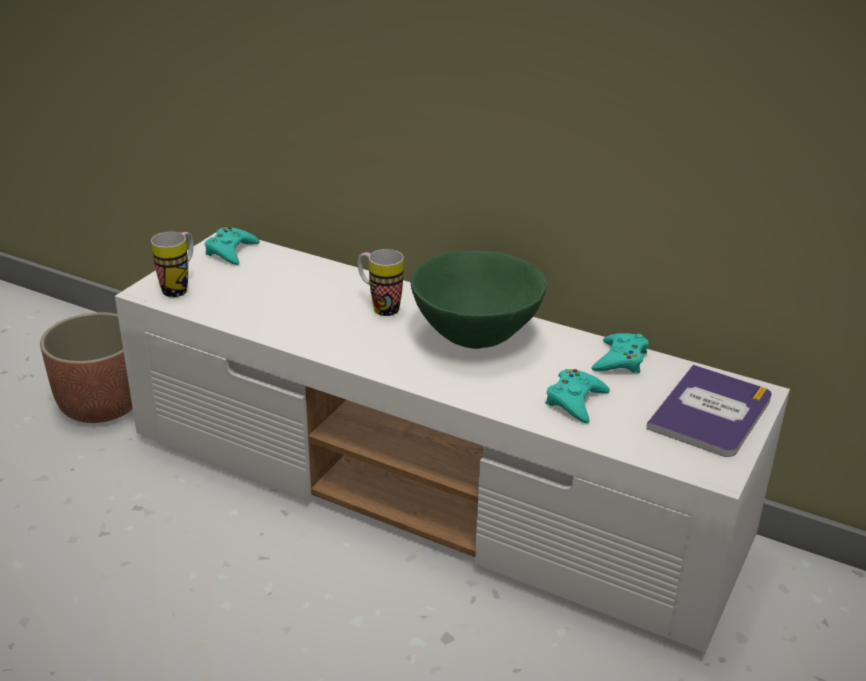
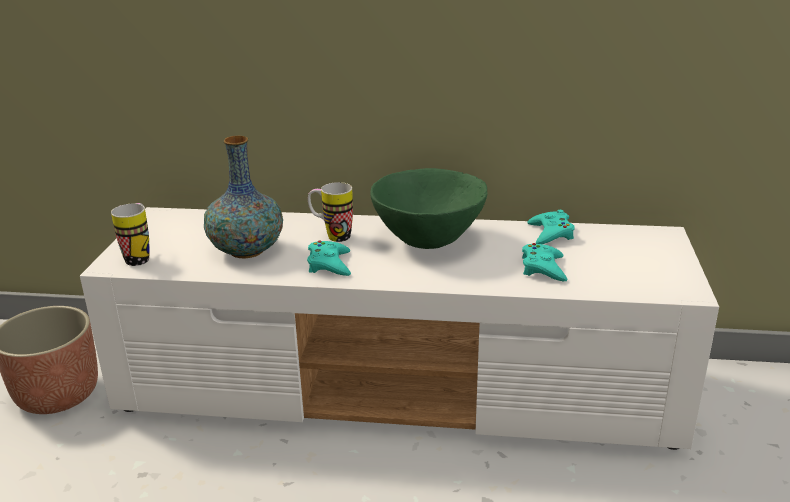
camera: 20 degrees left, 5 degrees down
turquoise game controller [205,227,260,265] -> turquoise game controller moved to [307,240,351,276]
book [646,365,772,457] -> none
none -> vase [204,136,283,258]

